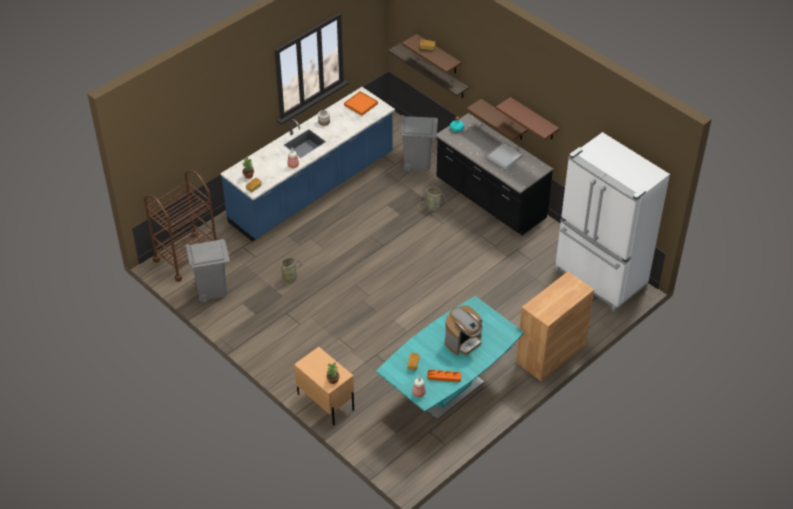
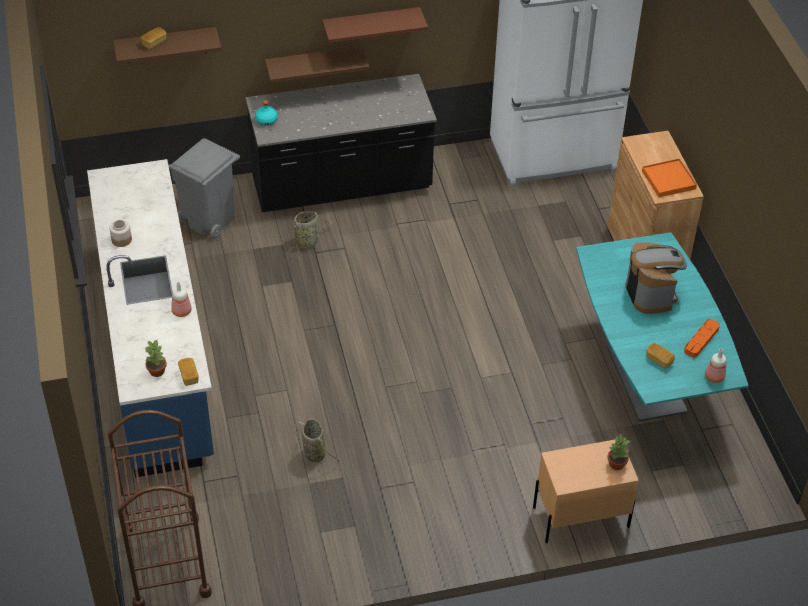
camera: 60 degrees left, 0 degrees up
grey trash can [185,239,230,303] -> none
orange tray [344,91,378,116] -> orange tray moved to [642,158,697,197]
shelf [388,43,469,98] -> none
white tray [487,143,522,169] -> none

